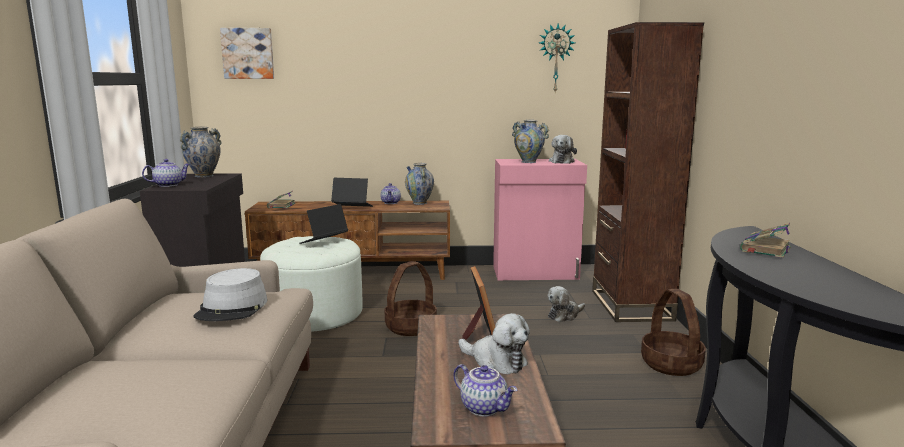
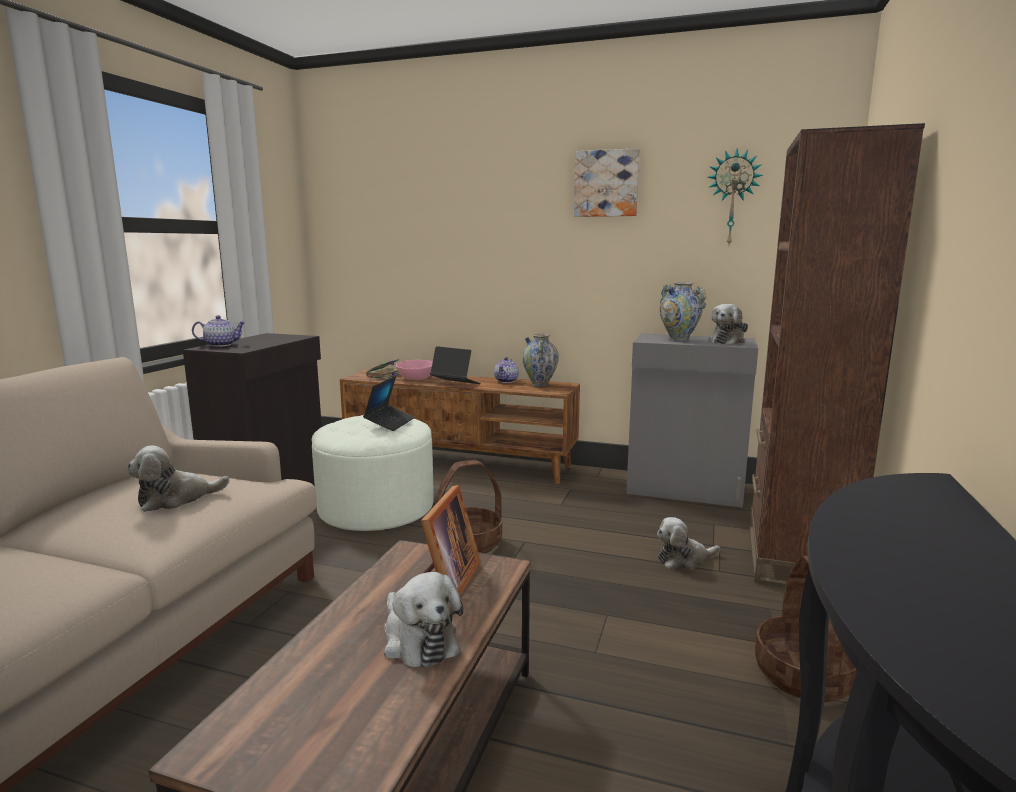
camera: 20 degrees right, 0 degrees up
vase [180,127,221,177] -> none
grey hat [193,268,267,321] -> plush toy [127,445,229,512]
picture [220,28,274,79] -> picture moved to [574,148,640,217]
laptop [299,204,348,244] -> laptop turned 135 degrees clockwise [363,376,415,431]
teapot [453,364,517,416] -> none
pink cabinet [493,159,587,280] -> grey cabinet [626,334,758,508]
book [740,223,791,258] -> none
none -> pink bowl [396,360,433,380]

